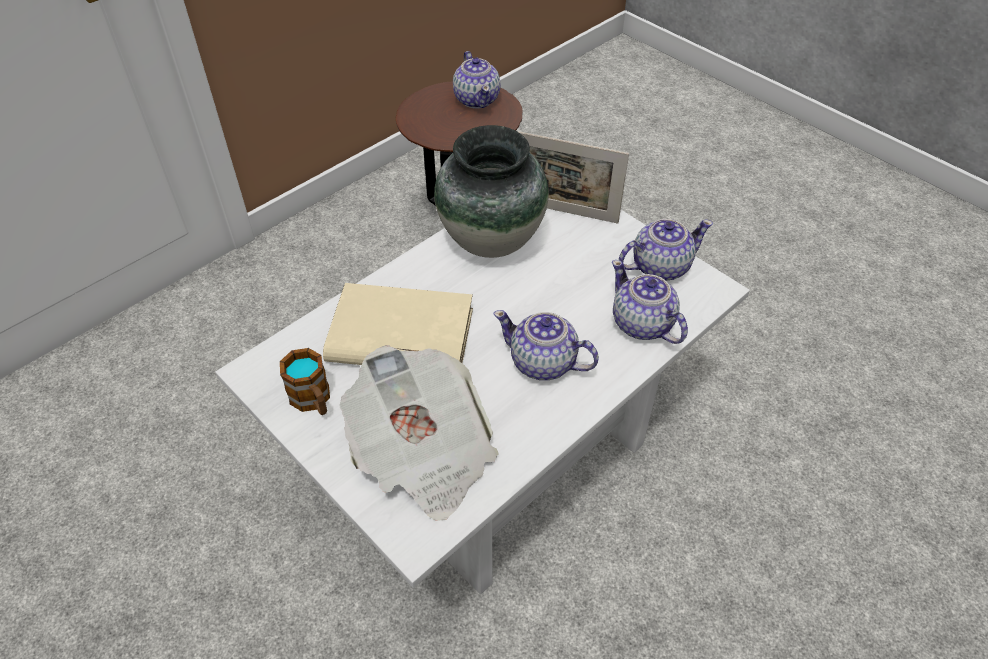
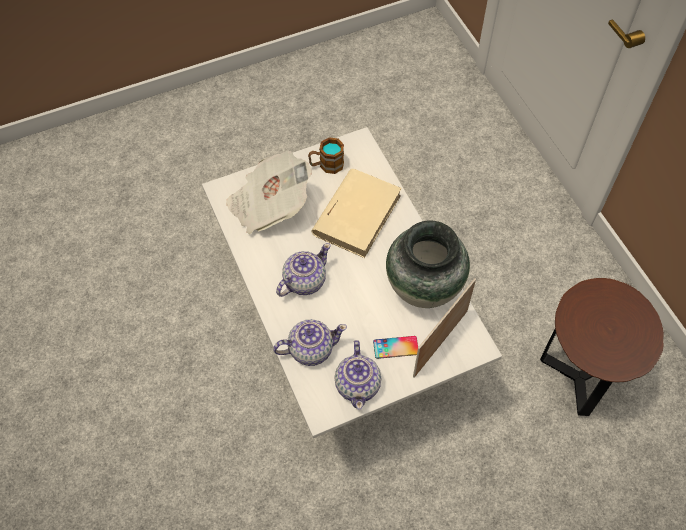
camera: 110 degrees right, 10 degrees up
teapot [453,51,501,109] -> none
none -> phone [373,336,418,359]

